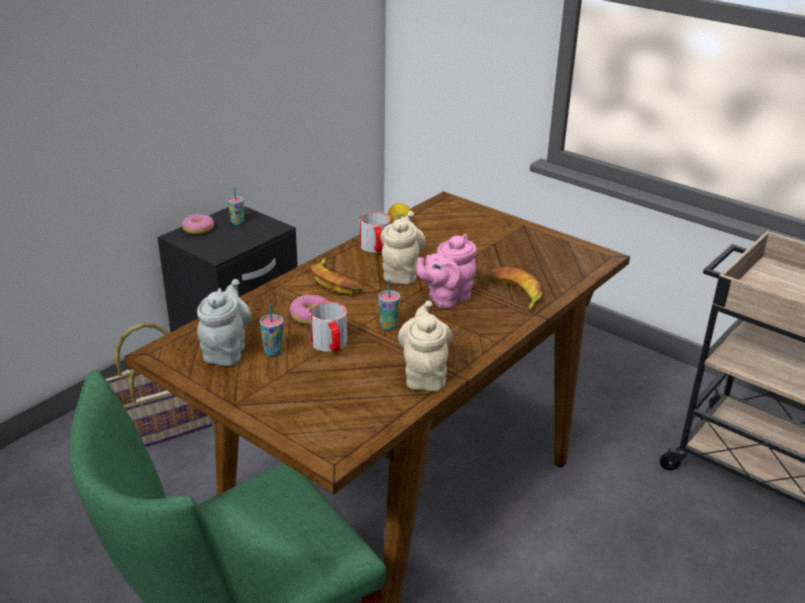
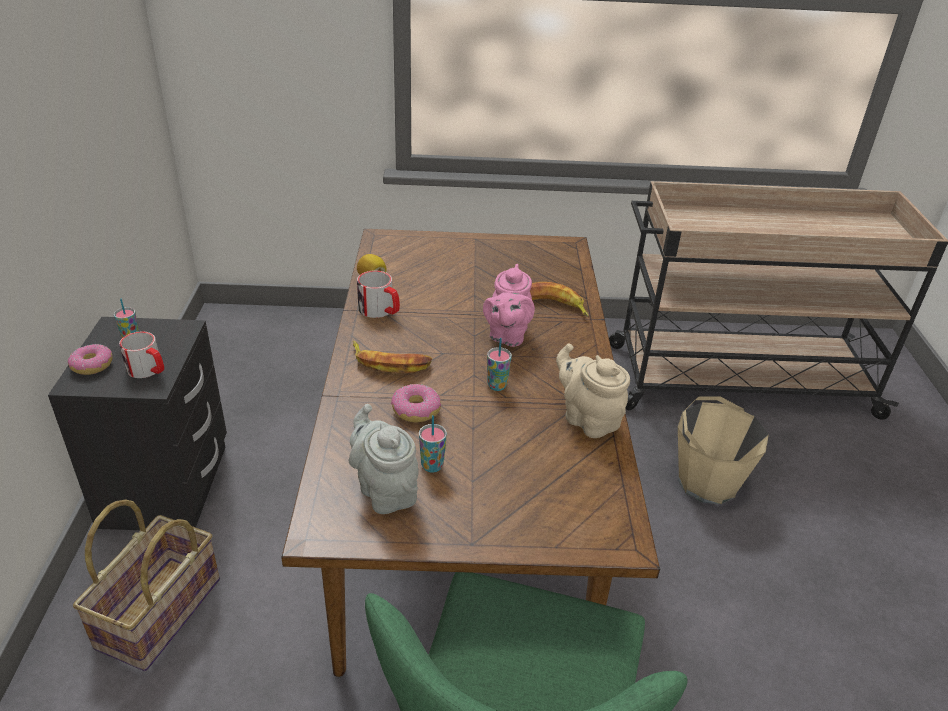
camera: 40 degrees left, 5 degrees up
mug [309,302,347,352] -> mug moved to [119,331,164,378]
beige teapot [381,211,426,285] -> none
none -> beige bucket [678,396,769,504]

